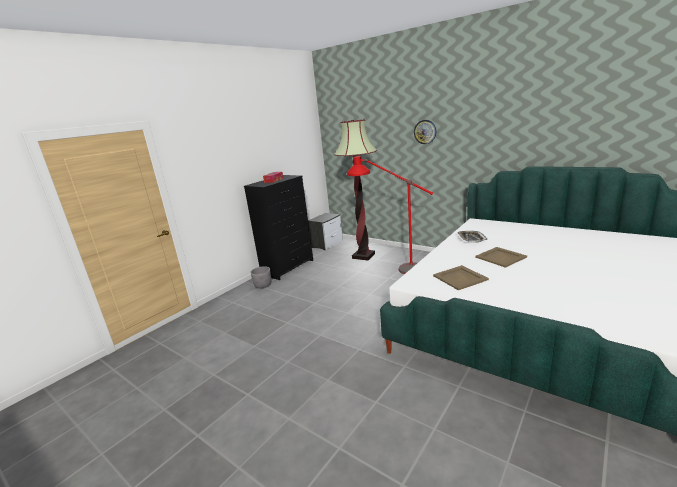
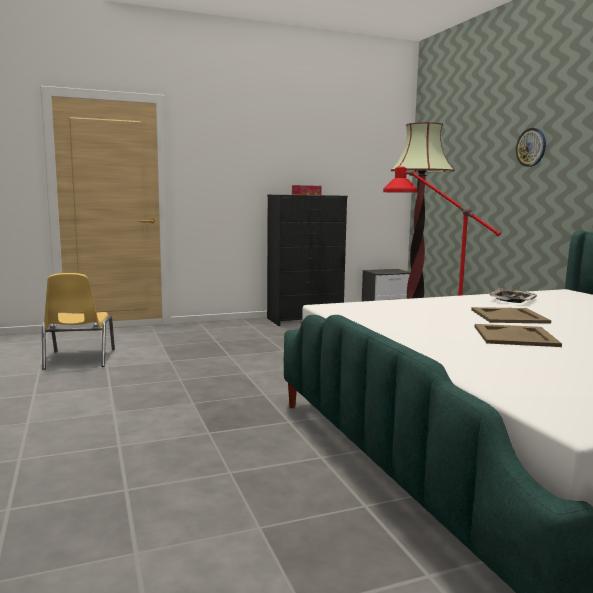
camera: 30 degrees right, 10 degrees down
grey planter [250,266,272,289] -> none
beige tray [433,265,489,290] -> beige tray moved to [475,324,562,347]
none -> yellow chair [42,273,115,369]

